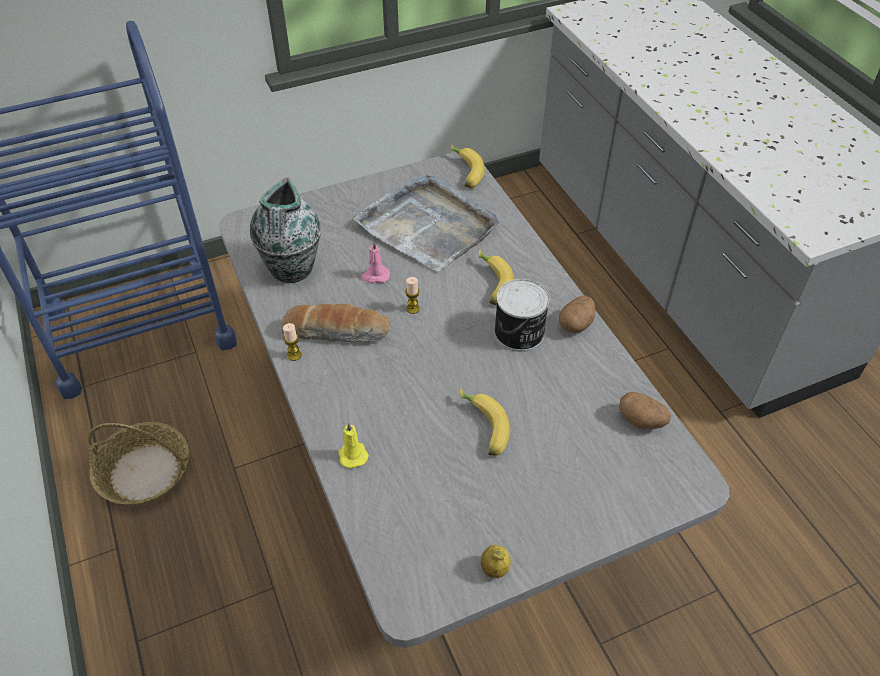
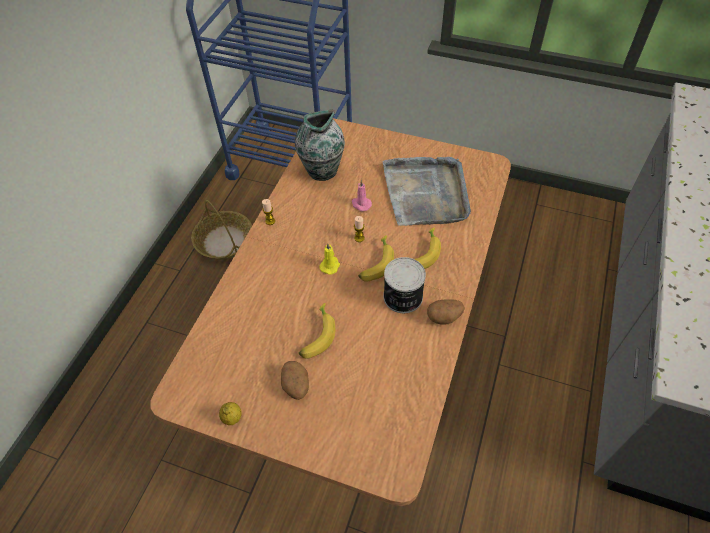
camera: 45 degrees right, 5 degrees up
grey dining table [219,152,730,648] -> brown dining table [151,118,511,506]
bread [281,304,391,343] -> none
yellow candle [339,422,369,468] -> yellow candle moved to [319,243,340,275]
banana [451,144,485,188] -> banana moved to [358,235,394,282]
potato [619,392,671,429] -> potato moved to [281,361,309,400]

